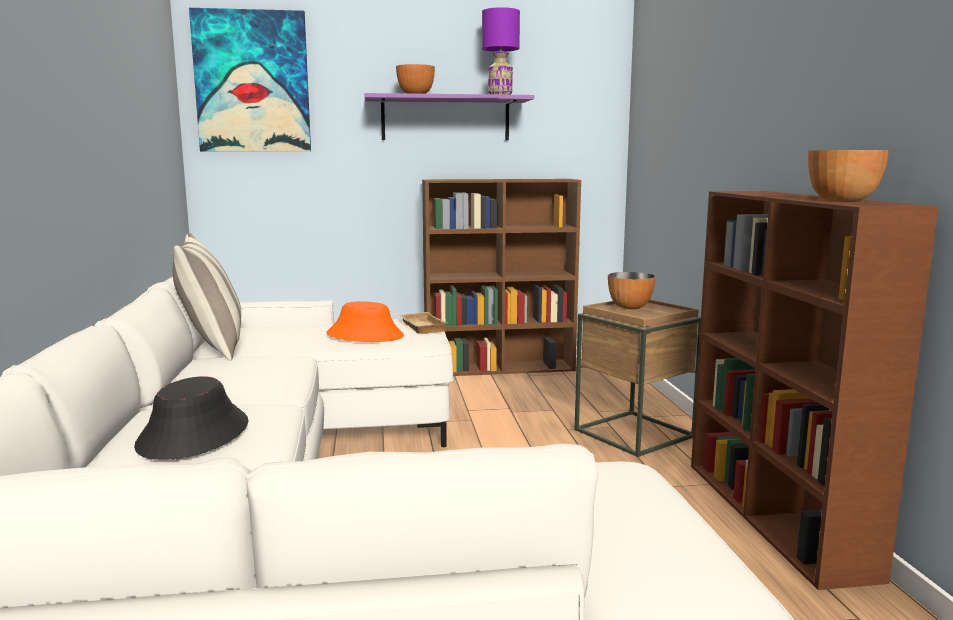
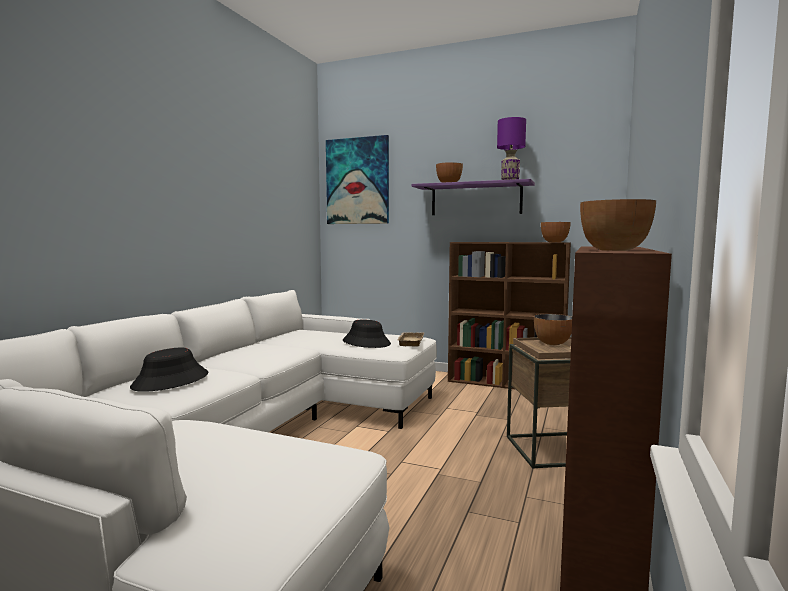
camera: 30 degrees right, 5 degrees down
pillow [172,232,241,361] -> none
orange hat [326,301,404,342] -> black hat [343,320,391,348]
none -> bowl [541,222,571,242]

